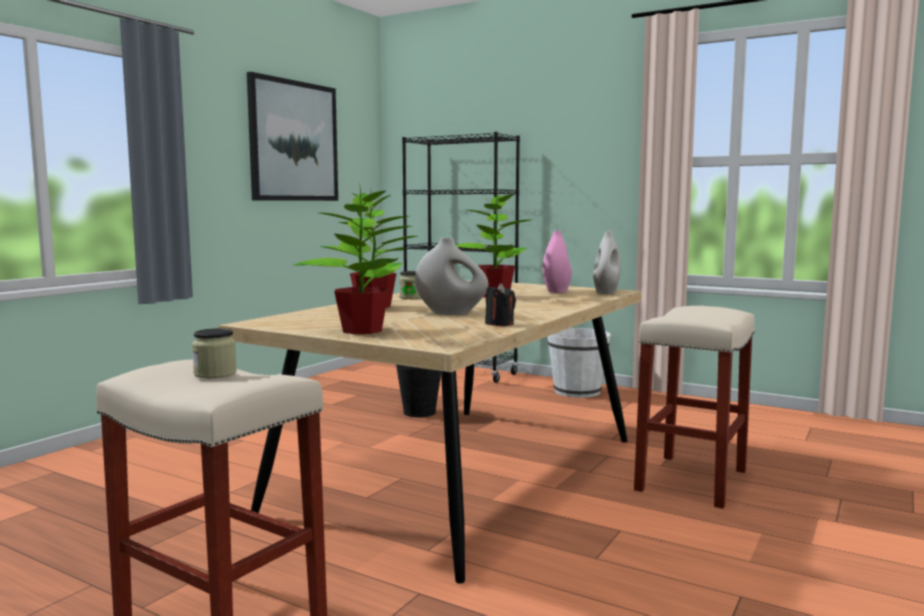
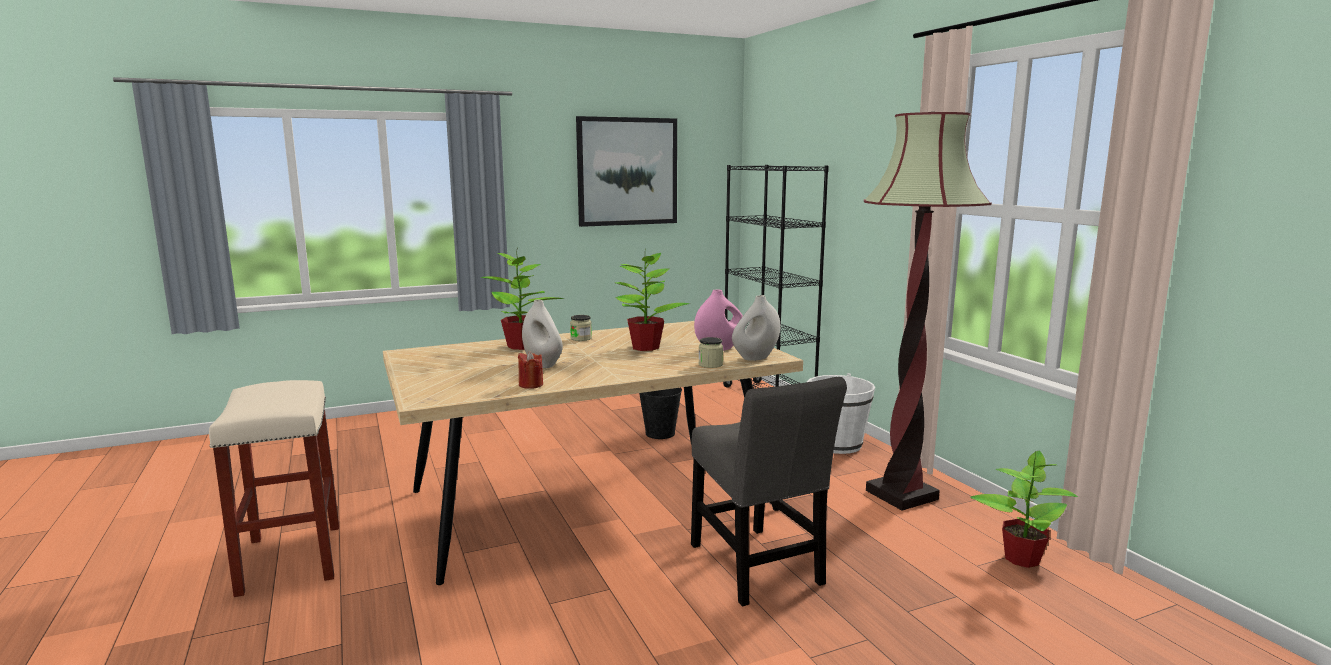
camera: 35 degrees right, 5 degrees up
jar [192,328,237,378] -> jar moved to [698,337,723,368]
potted plant [292,183,412,334] -> potted plant moved to [970,451,1078,568]
black candle [485,283,516,326] -> red candle [518,351,543,389]
beige stool [634,306,755,509] -> grey chair [691,377,847,607]
none -> floor lamp [864,112,992,511]

